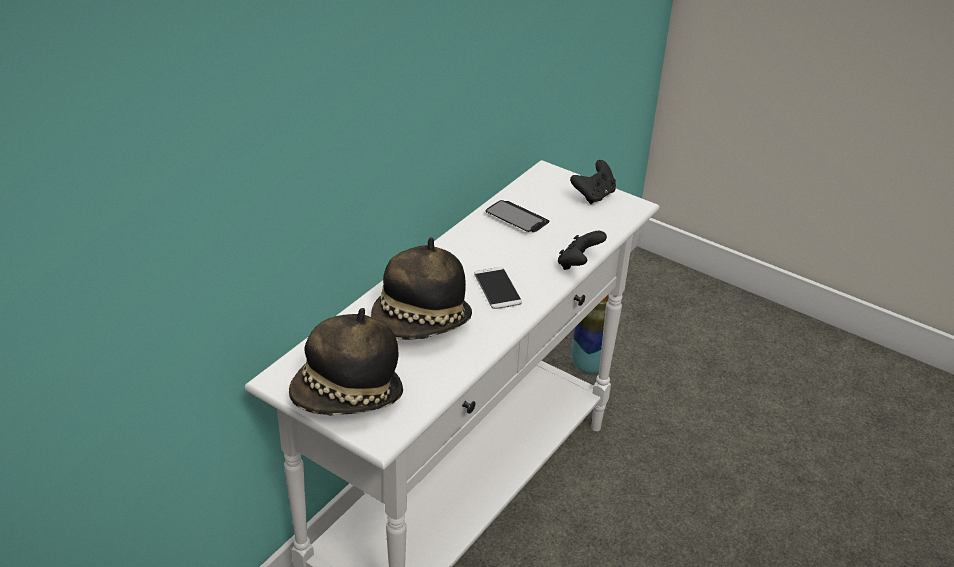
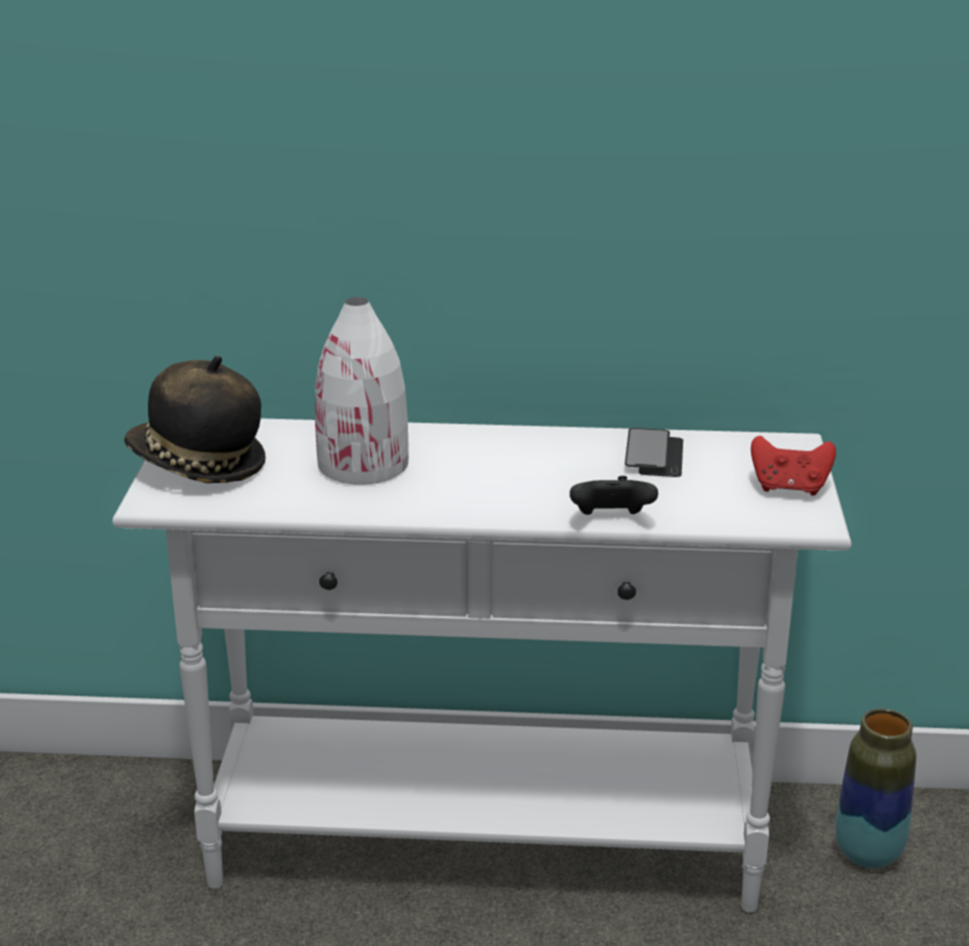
camera: 60 degrees right, 10 degrees down
hat [371,237,472,340] -> white vase [315,297,409,485]
phone [474,267,522,309] -> none
black game controller [570,160,616,204] -> red game controller [751,436,836,496]

